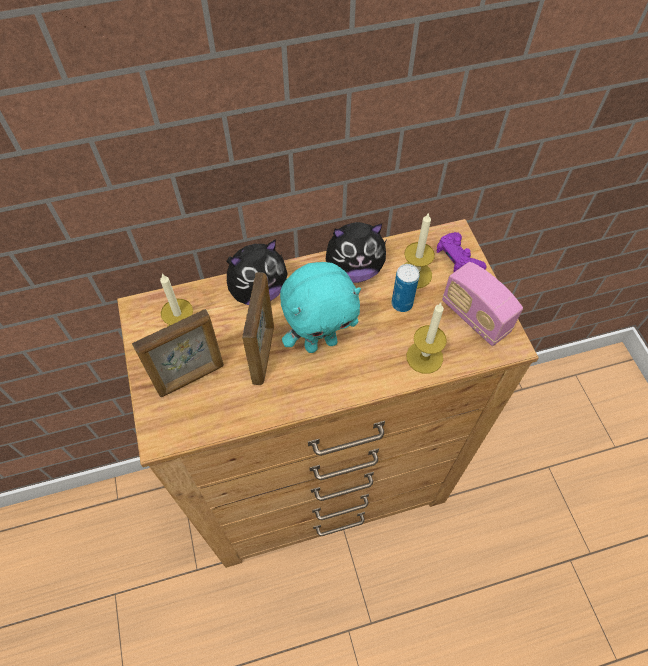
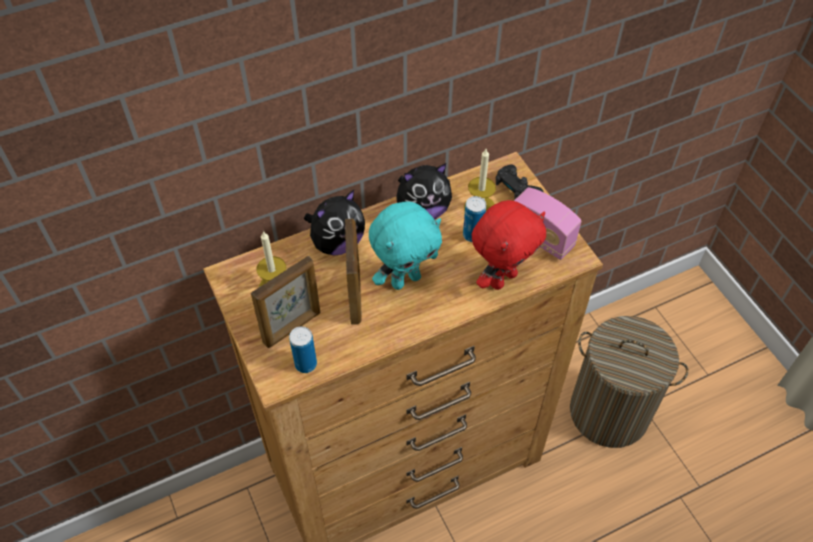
camera: 10 degrees left, 5 degrees down
candle [406,303,447,374] -> red plush toy [472,200,546,290]
purple game controller [437,232,486,273] -> black game controller [496,164,543,200]
none -> can [289,326,317,373]
none -> laundry basket [570,316,688,448]

